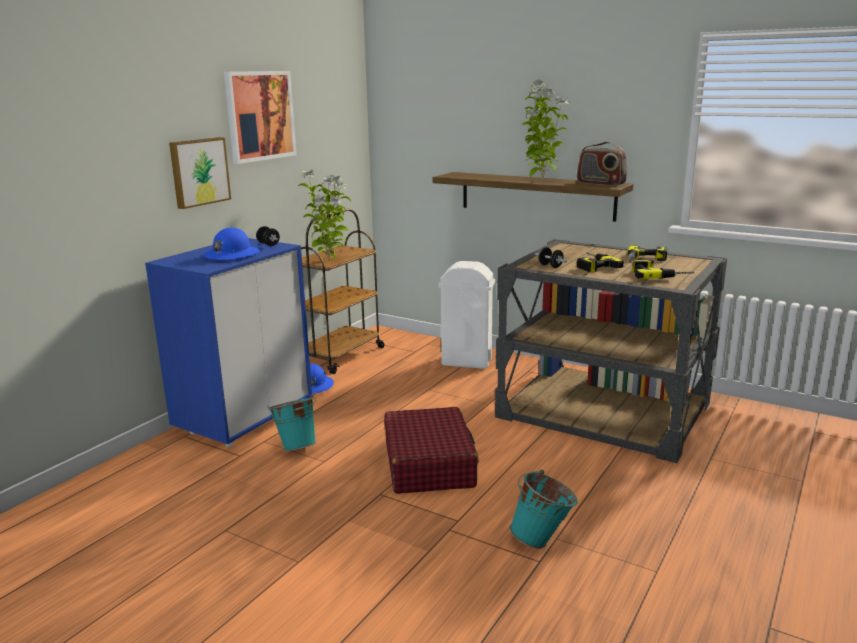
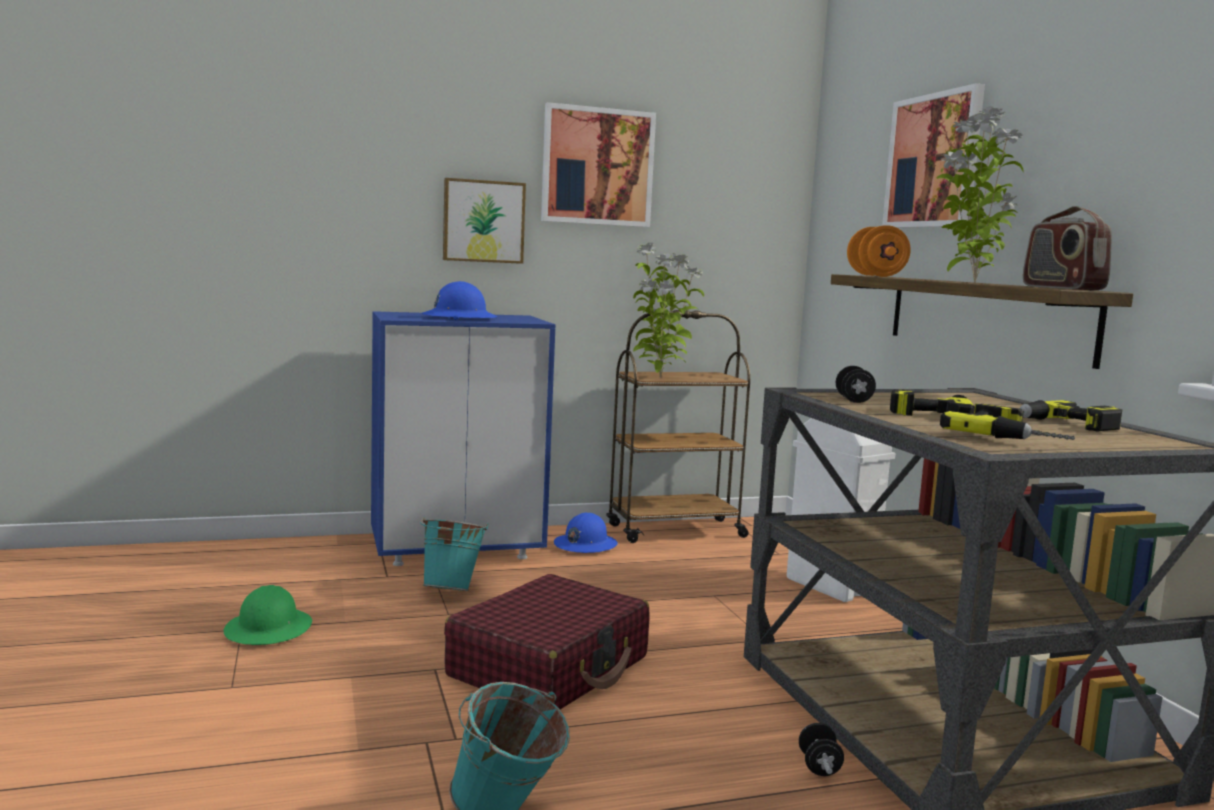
camera: 40 degrees right, 10 degrees down
black dumbbell [256,226,280,246] -> black dumbbell moved to [799,723,844,776]
none -> green hard hat [224,585,312,645]
none -> orange dumbbell [847,225,911,277]
none -> picture [882,83,985,228]

